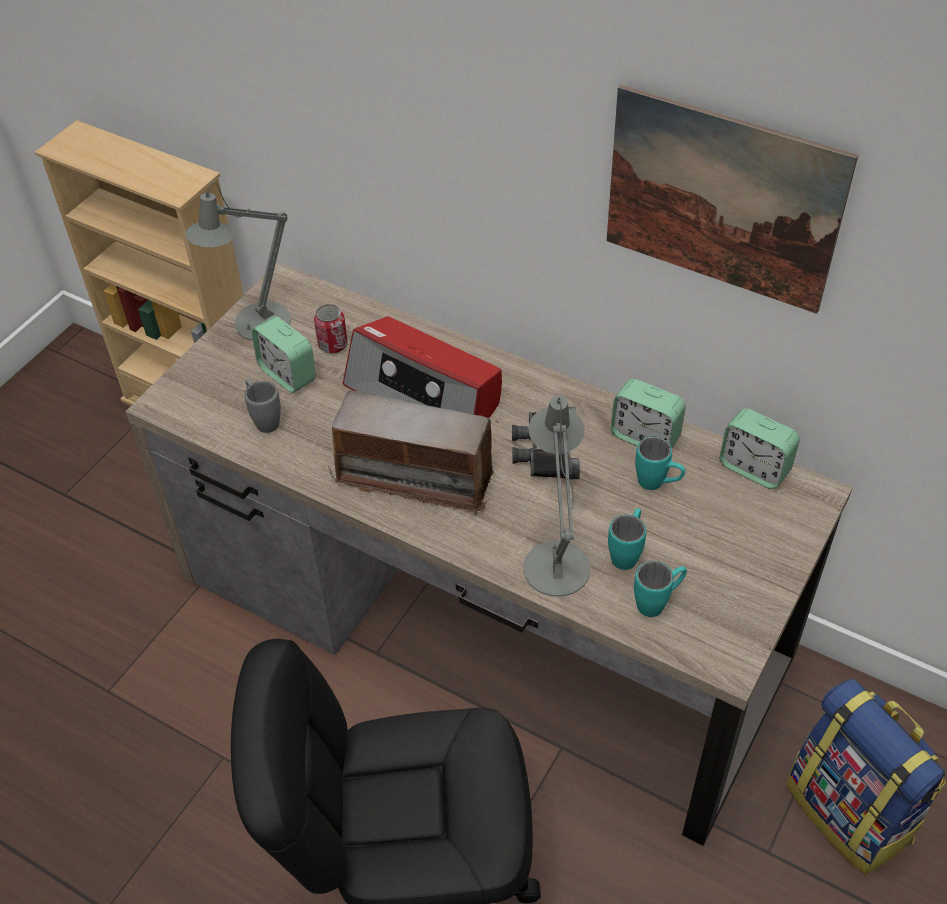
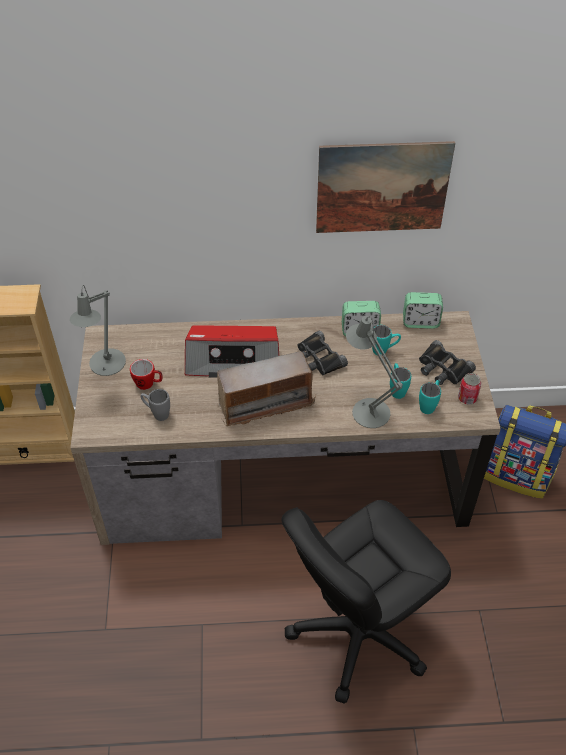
camera: 35 degrees left, 0 degrees up
alarm clock [252,316,316,393] -> mug [130,359,162,390]
can [314,304,348,354] -> can moved to [458,373,482,404]
none -> black binoculars [419,340,476,385]

